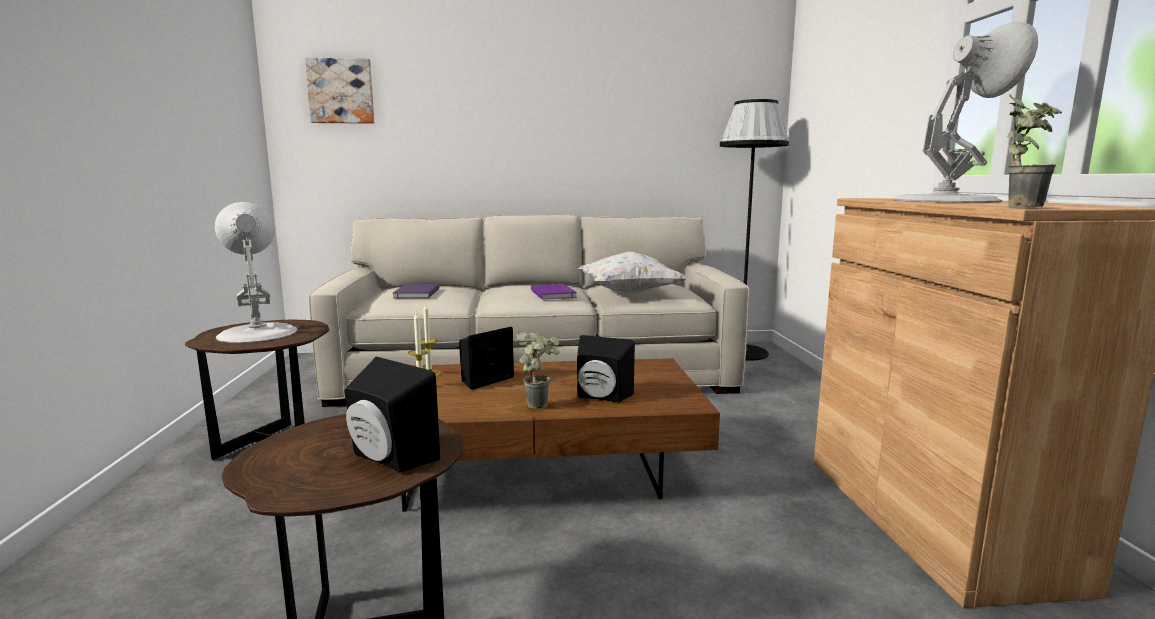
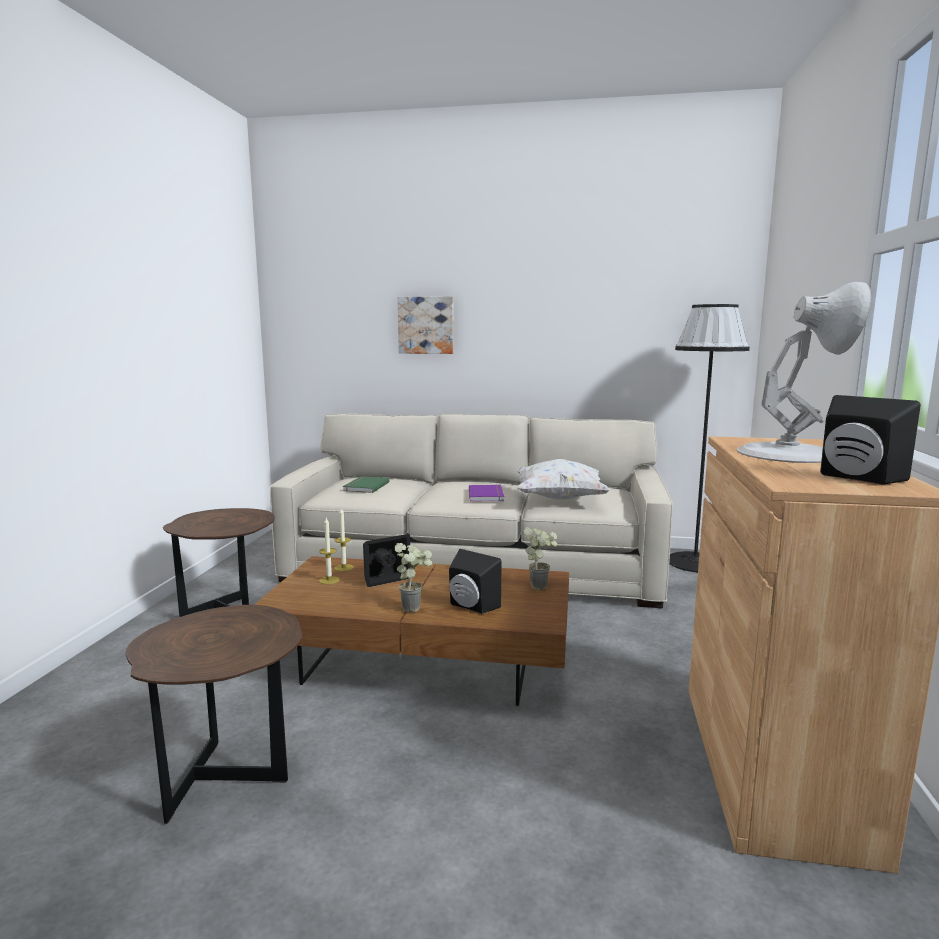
camera: 15 degrees right, 0 degrees up
white table lamp [215,202,297,343] -> none
picture [305,58,375,124] -> picture moved to [398,296,454,354]
black speaker [344,357,440,473] -> black speaker moved to [820,395,921,485]
purple book [392,284,440,299] -> green book [343,476,389,493]
potted plant [1007,94,1062,207] -> potted plant moved to [523,527,558,590]

